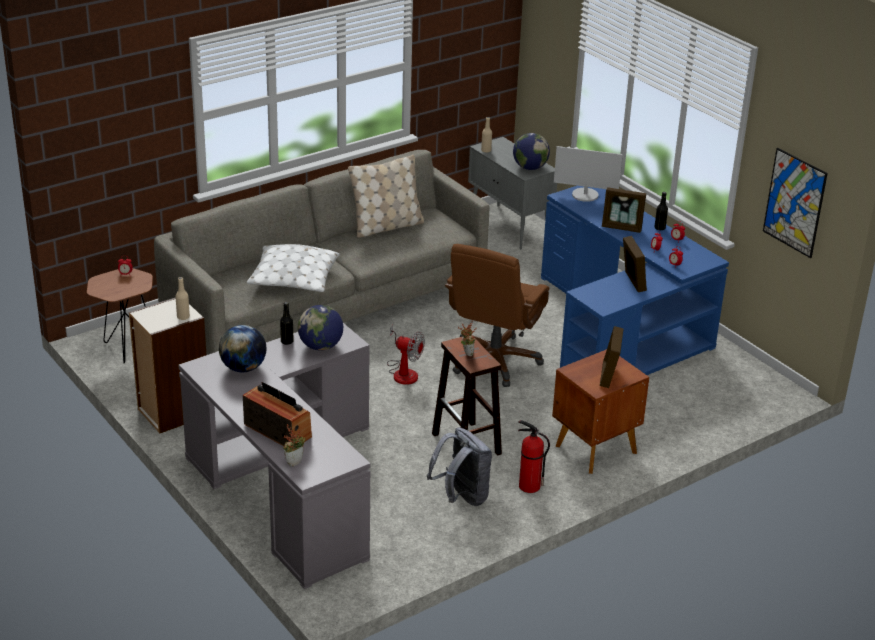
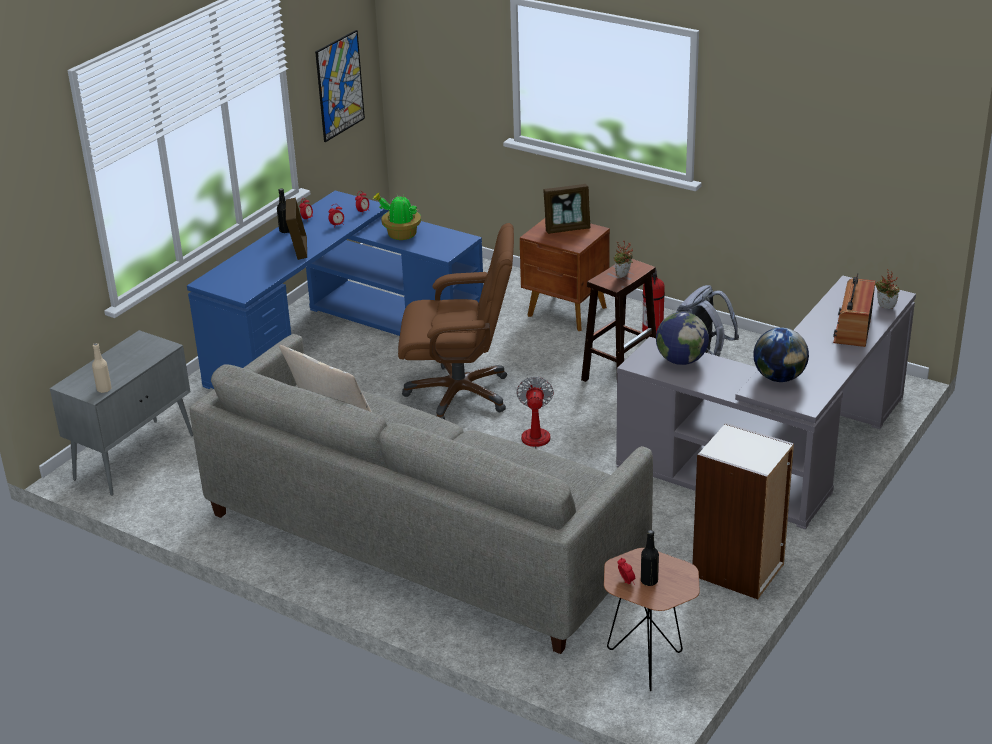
camera: 110 degrees left, 0 degrees up
beige bottle [175,277,190,320] -> none
white pillow [247,244,340,292] -> none
black bottle [280,302,294,345] -> black bottle moved to [641,530,659,586]
globe [513,133,550,170] -> none
monitor [554,146,623,202] -> none
picture frame [623,236,647,292] -> potted plant [372,193,421,240]

